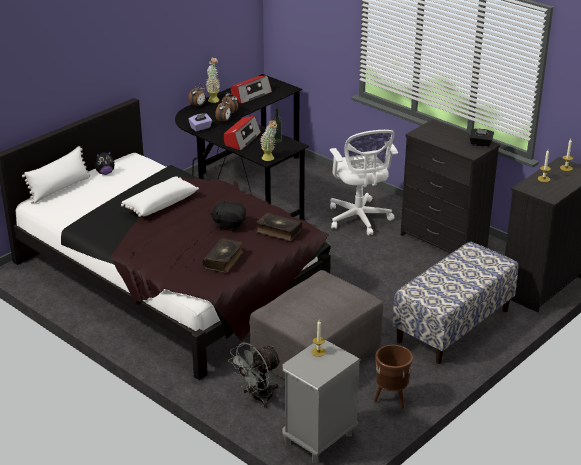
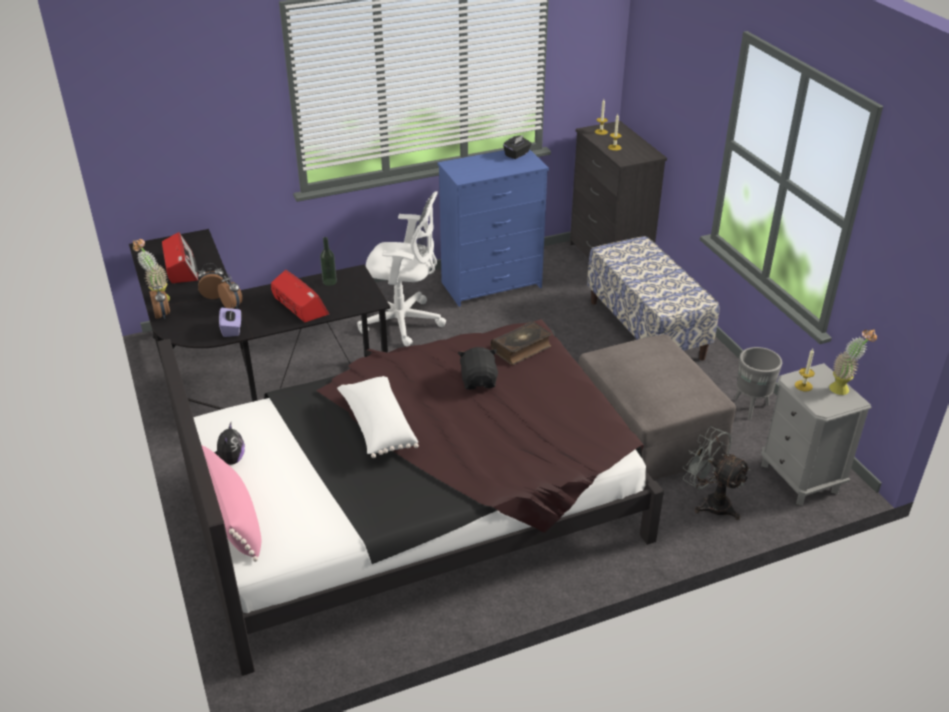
camera: 65 degrees left, 5 degrees up
white pillow [22,146,90,204] -> pink pillow [202,445,261,562]
book [202,238,243,273] -> none
black plush toy [210,200,246,231] -> black plush toy turned 135 degrees clockwise [458,347,498,389]
grey fan [228,342,281,408] -> grey fan turned 150 degrees clockwise [683,427,751,520]
potted plant [260,120,277,161] -> potted plant moved to [829,329,877,395]
brown planter [374,345,413,409] -> grey planter [734,347,782,420]
black dresser [401,120,500,253] -> blue dresser [437,149,549,307]

